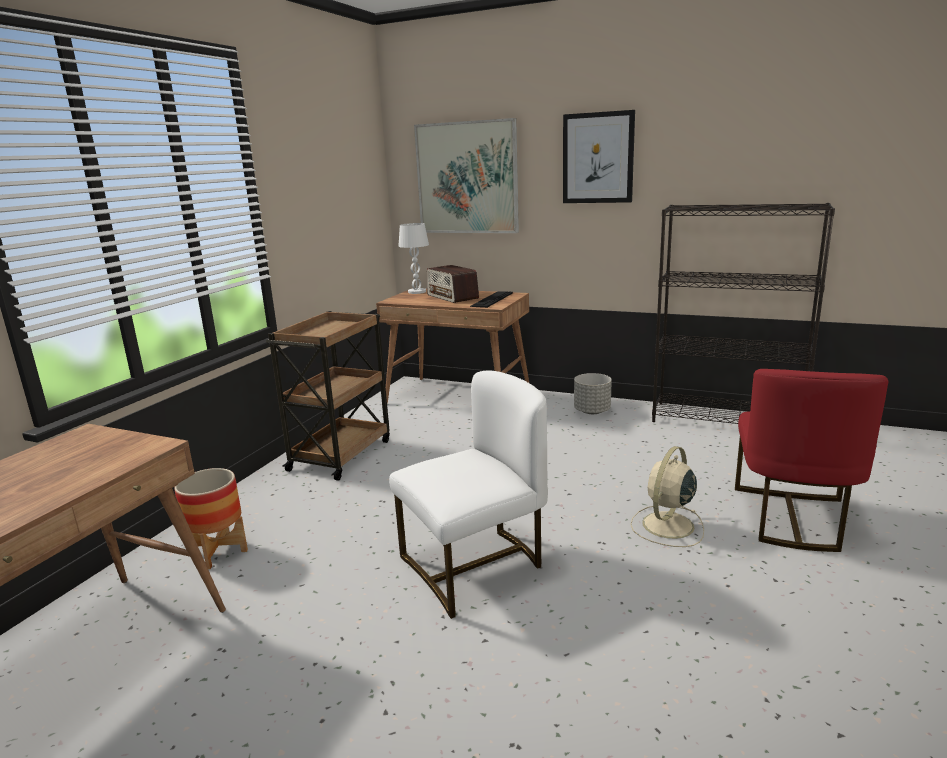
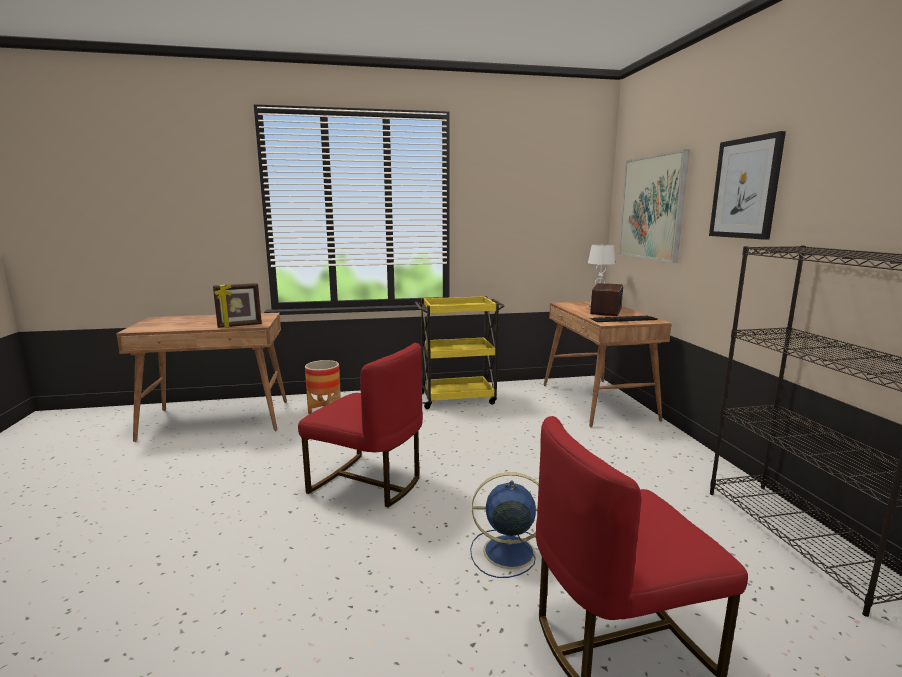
camera: 55 degrees right, 5 degrees down
brown cart [266,311,390,481] -> yellow cart [415,296,505,409]
white chair [389,371,548,619] -> red chair [298,343,423,507]
grey planter [574,373,612,414] -> none
beige fan [630,446,704,547] -> blue fan [470,472,539,578]
none -> picture frame [213,283,262,328]

